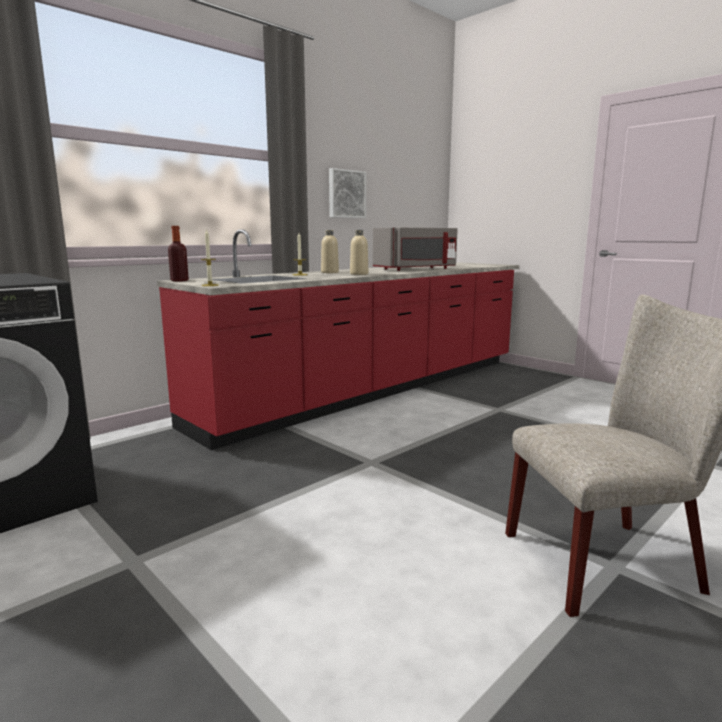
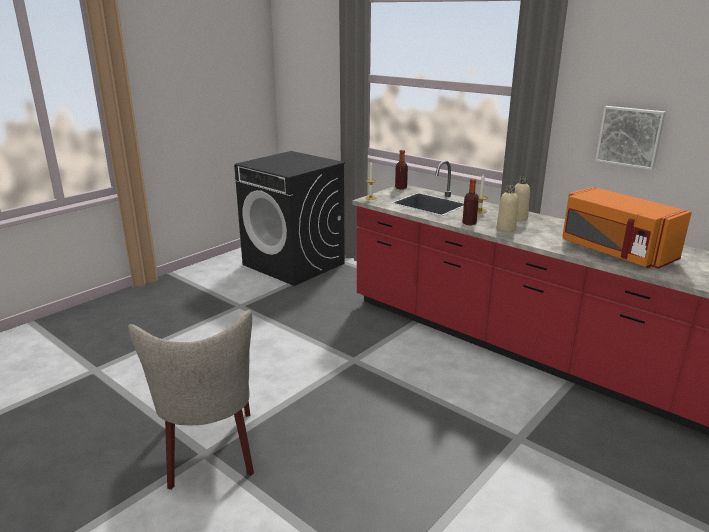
camera: 85 degrees right, 10 degrees up
grey microwave [373,228,458,271] -> orange microwave [562,187,692,269]
none -> bottle [462,178,479,226]

